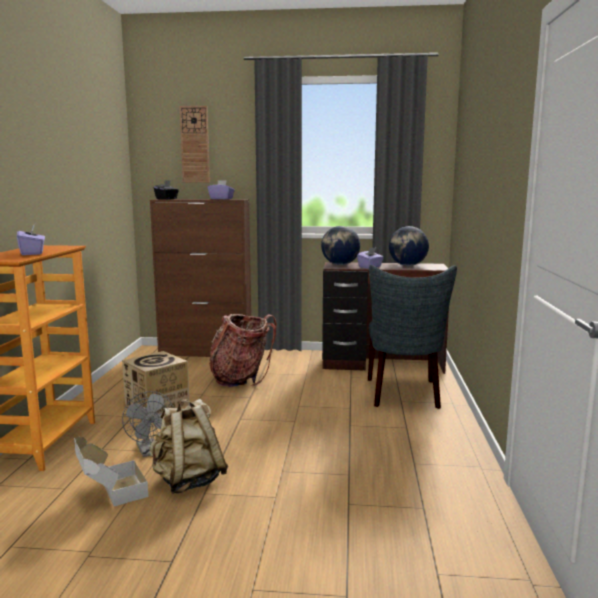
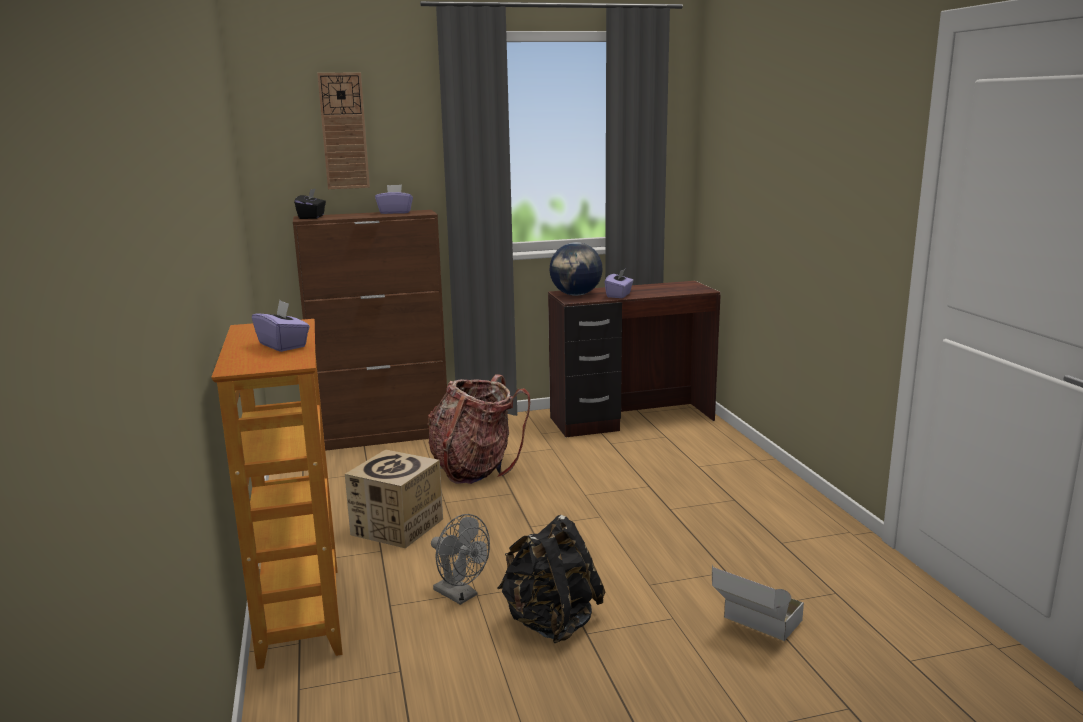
camera: 20 degrees left, 5 degrees up
cardboard box [74,437,148,506] -> cardboard box moved to [712,565,804,641]
beige backpack [149,399,228,494] -> black backpack [498,515,605,643]
grey chair [368,265,457,409] -> none
globe [389,226,429,266] -> none

